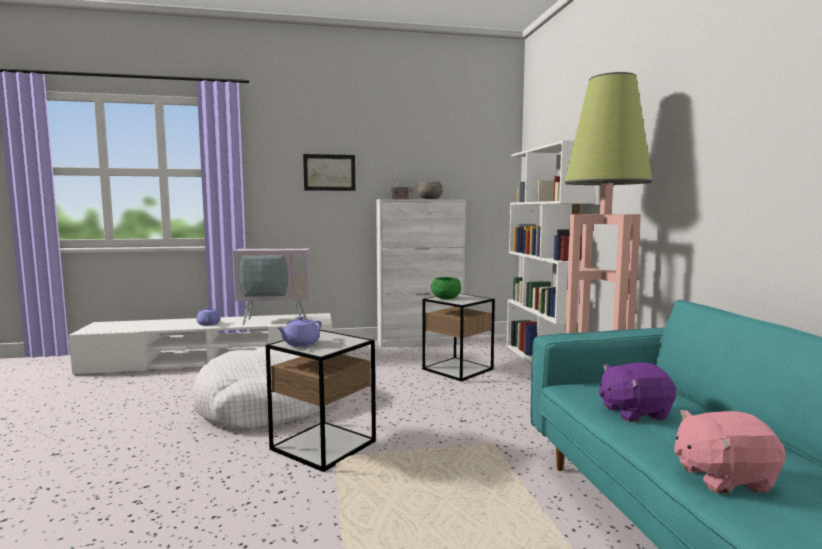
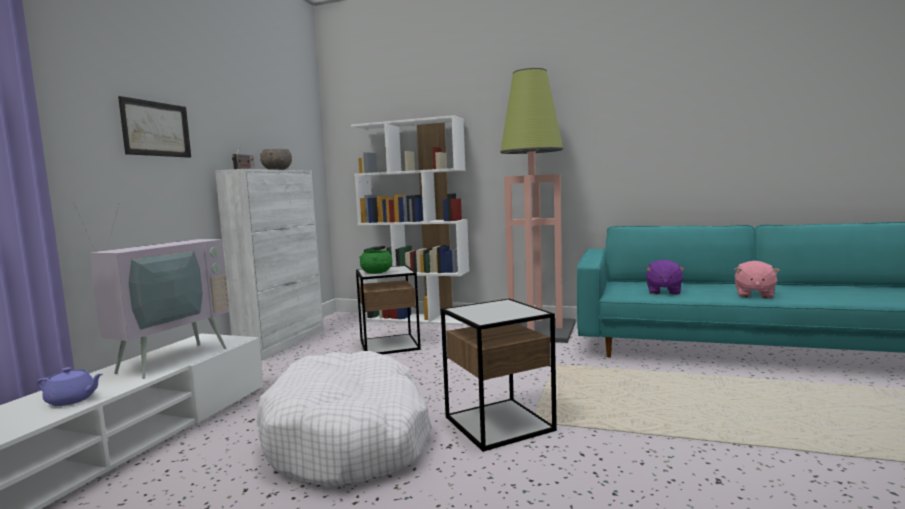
camera: 60 degrees left, 0 degrees up
purple teapot [277,316,322,347] -> none

